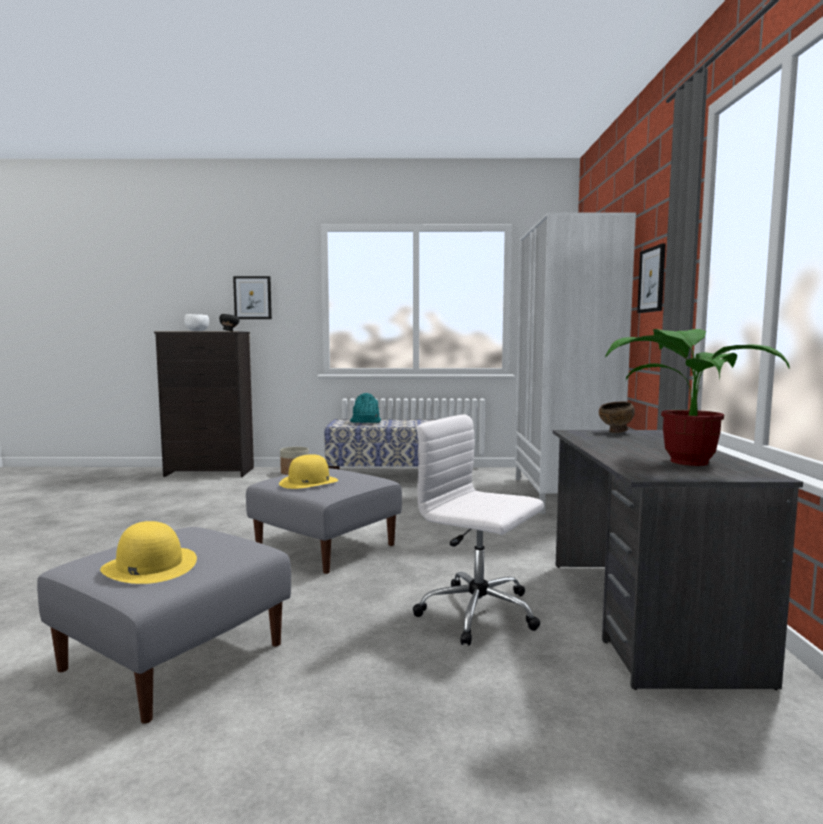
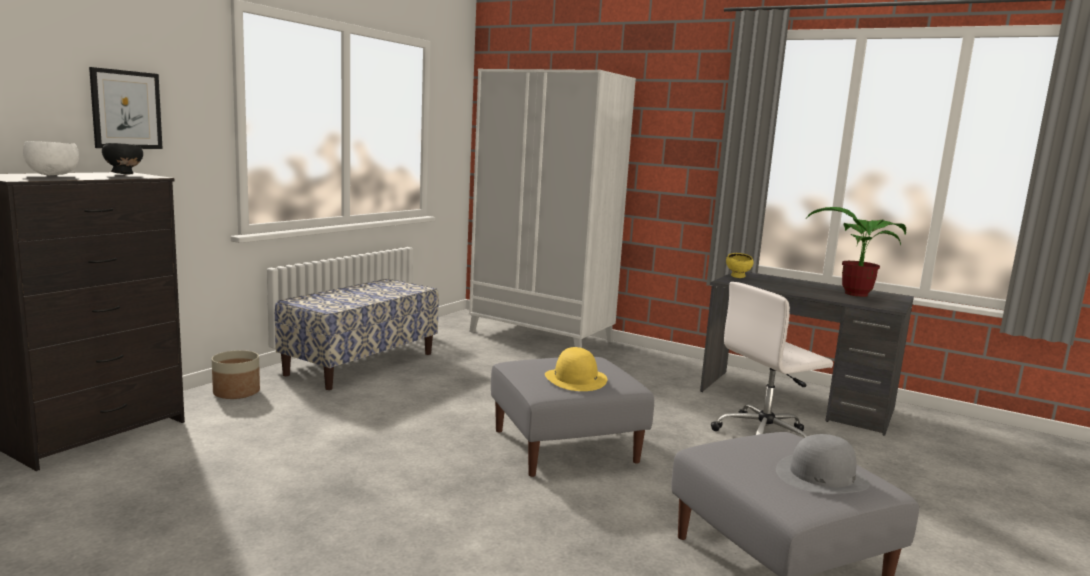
camera: 60 degrees left, 5 degrees up
yellow hat [100,521,197,584] -> grey hat [776,434,870,494]
turquoise hat [350,393,381,423] -> none
brown bowl [599,401,635,433] -> yellow bowl [726,253,754,278]
picture [637,243,666,313] -> none

